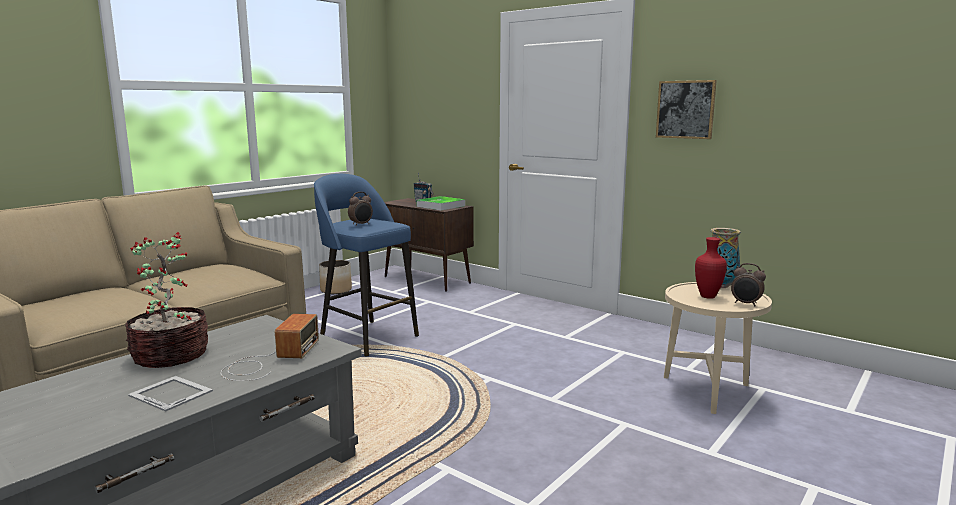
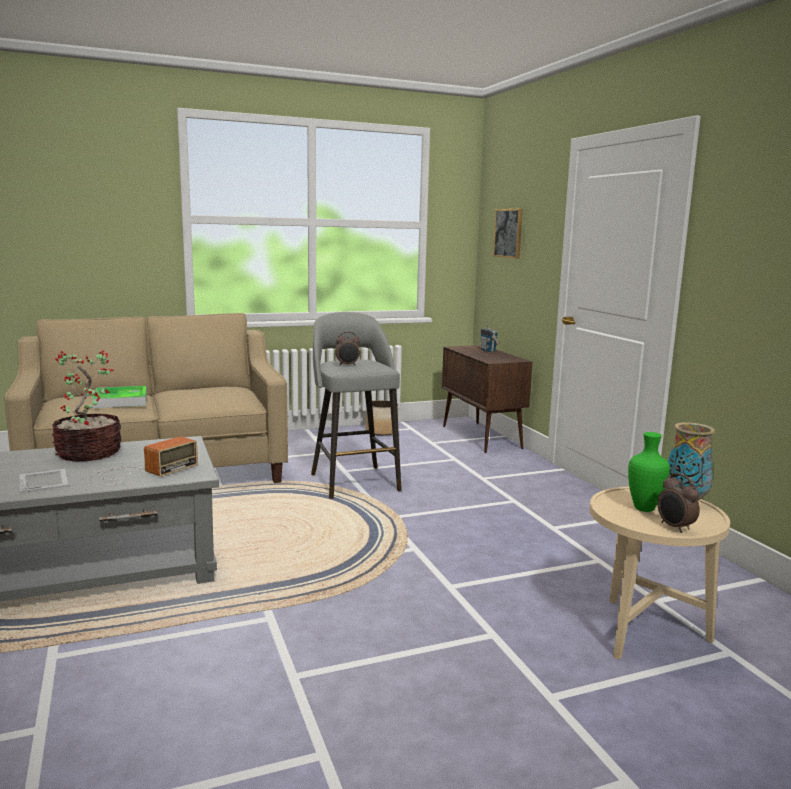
camera: 30 degrees right, 0 degrees up
blue stool [314,174,419,356] -> grey stool [311,312,402,499]
tray [417,196,465,210] -> tray moved to [92,386,147,408]
picture [656,80,717,139] -> picture moved to [493,208,523,258]
red vase [695,237,727,299] -> green vase [628,432,670,512]

